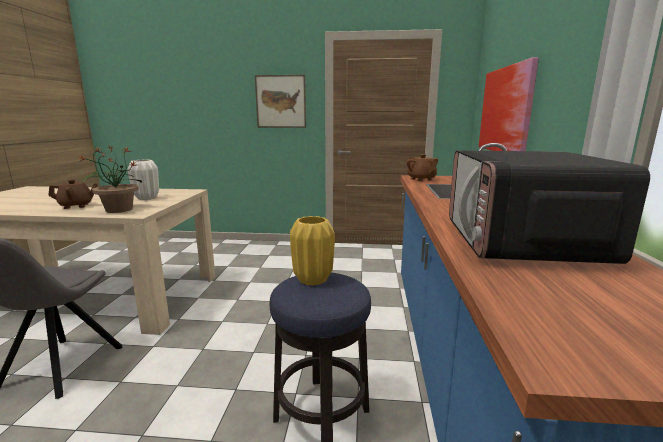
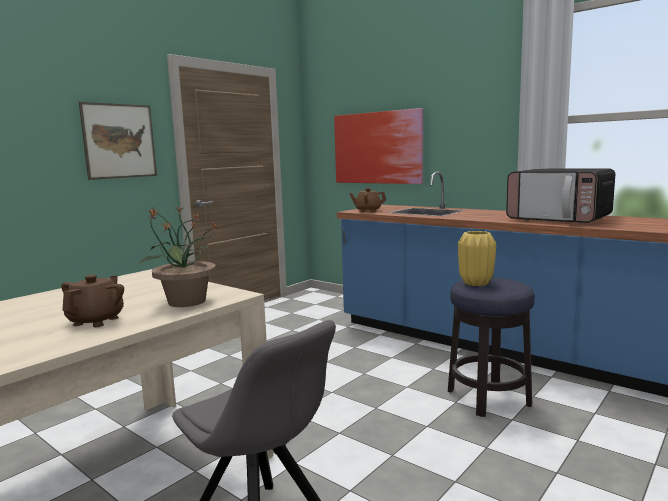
camera: 55 degrees left, 5 degrees down
white vase [127,159,159,200] -> none

